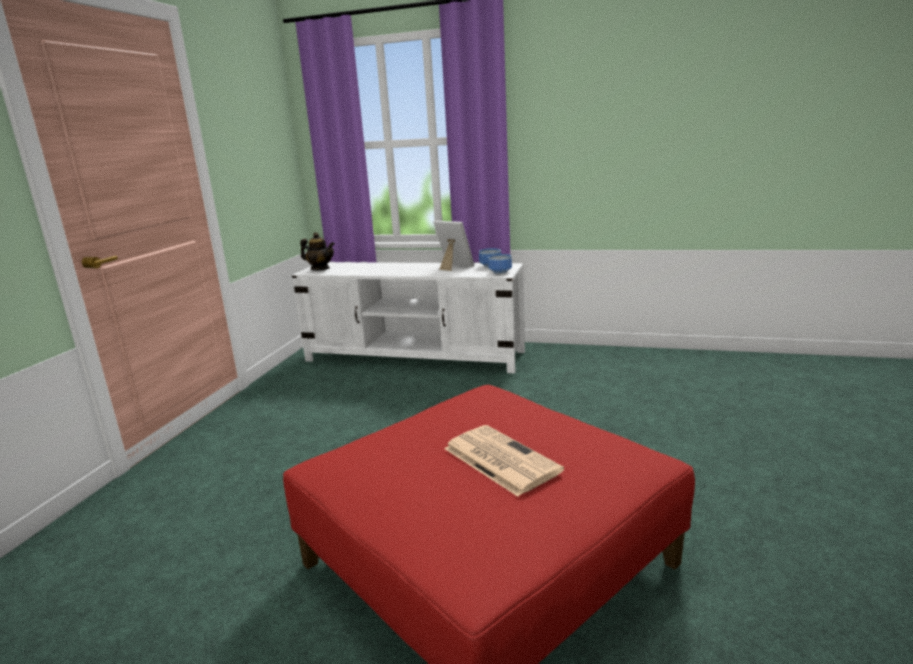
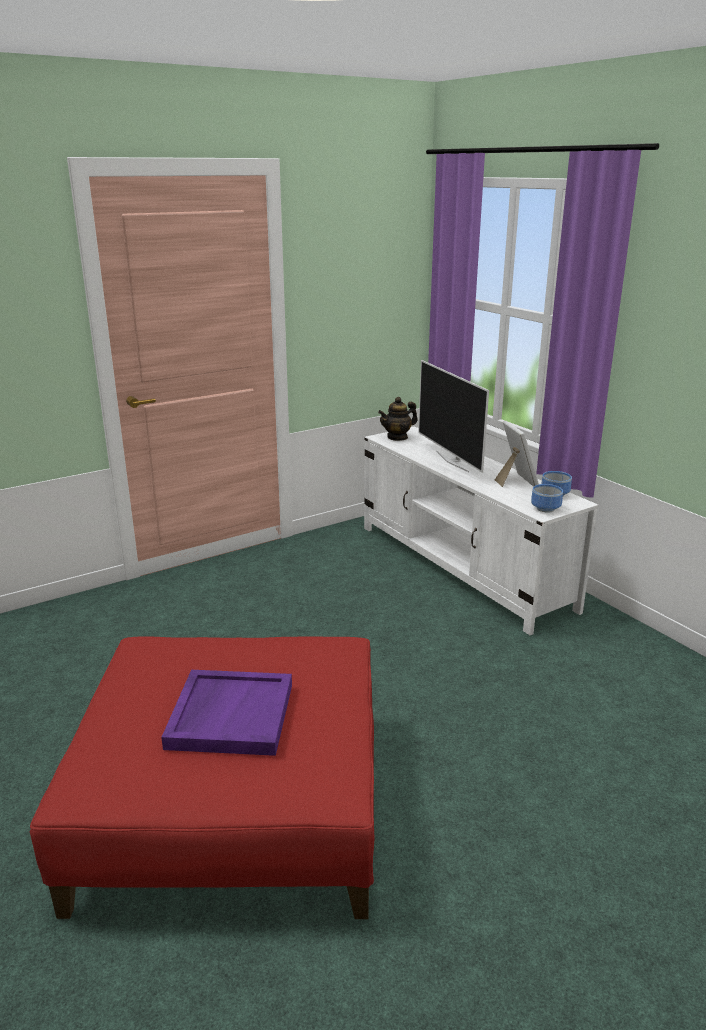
camera: 40 degrees right, 5 degrees up
teapot [300,232,335,270] -> teapot turned 90 degrees clockwise [378,397,418,441]
newspaper [444,425,564,497] -> purple tray [161,670,292,756]
none -> television [418,360,489,473]

